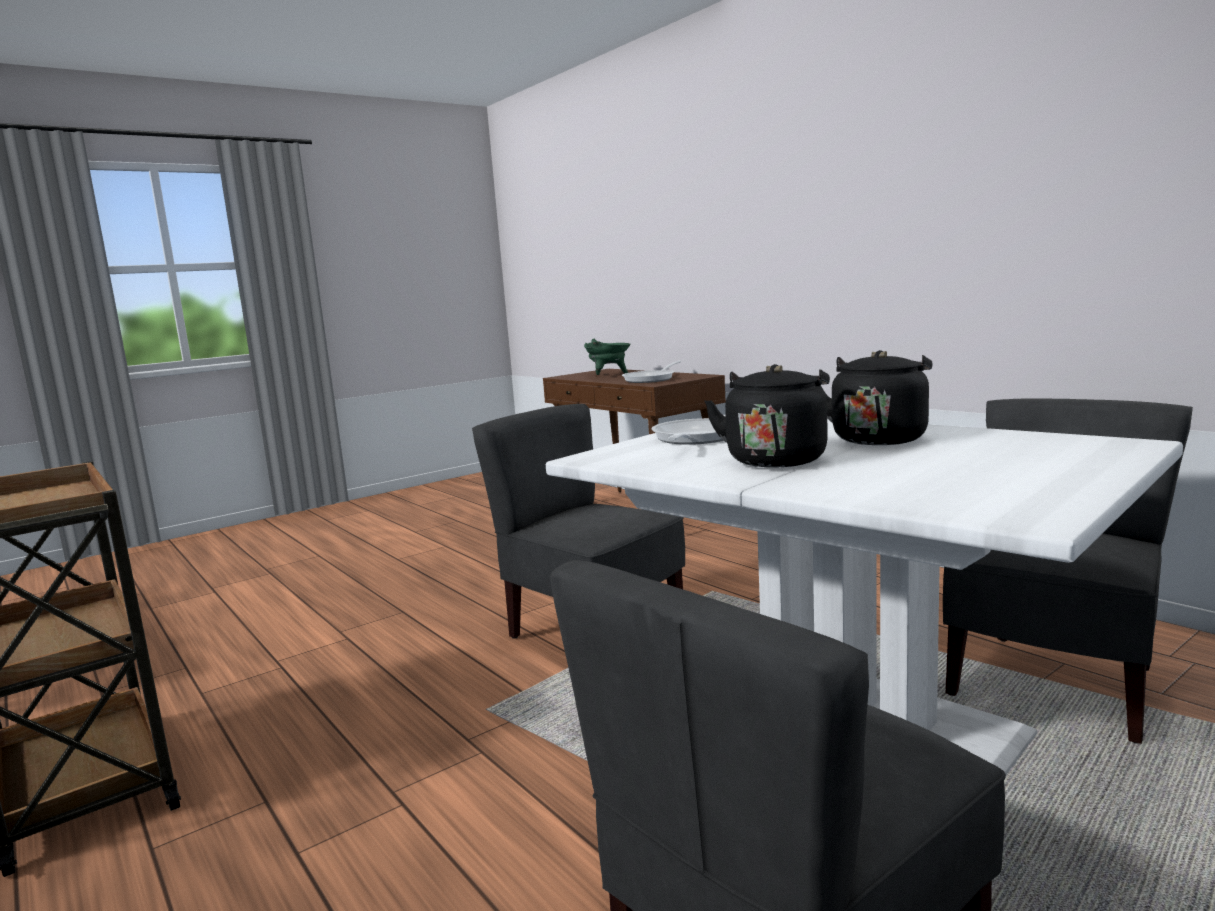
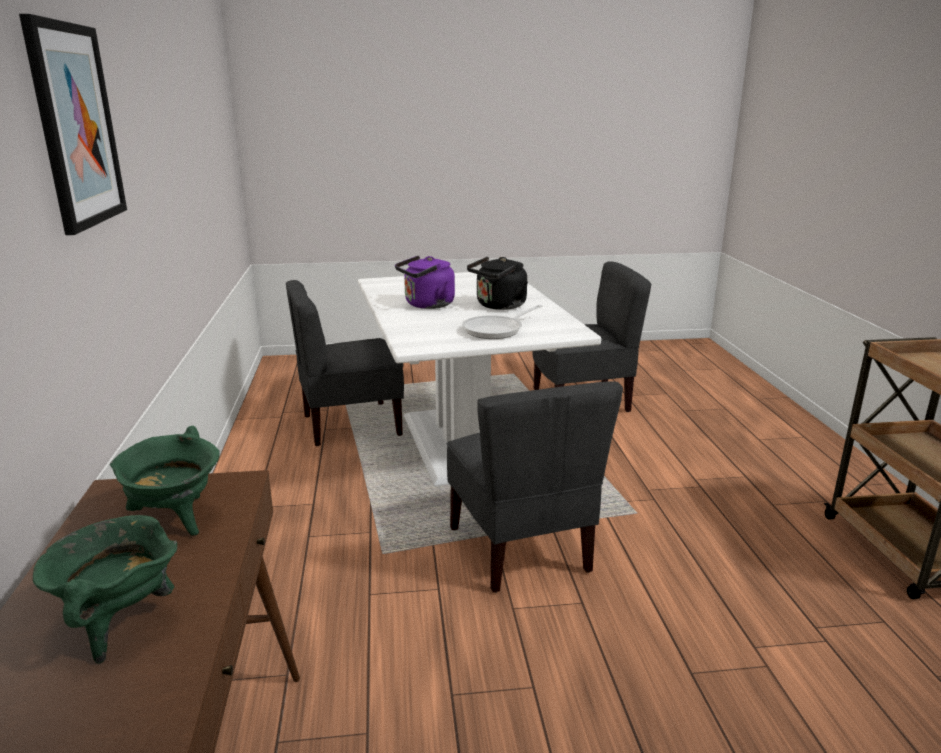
camera: 150 degrees left, 10 degrees up
frying pan [622,361,681,383] -> green cooking pot [110,426,219,536]
black kettle [819,350,932,445] -> purple kettle [395,256,455,309]
none -> picture [19,14,127,235]

